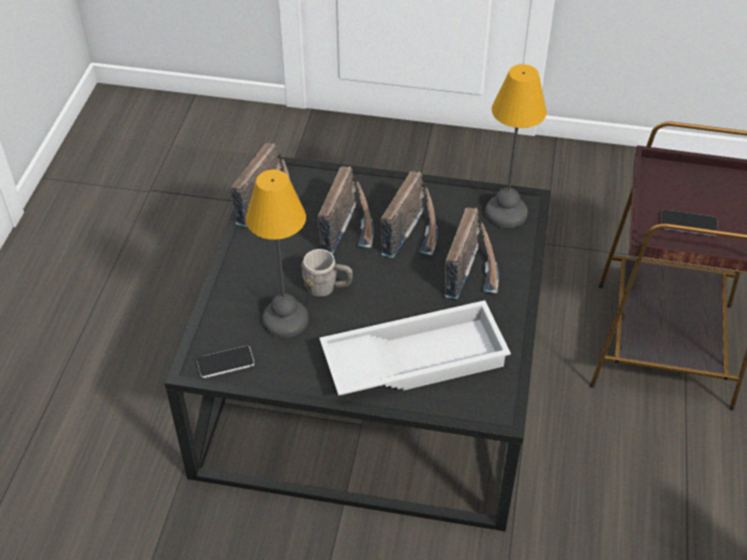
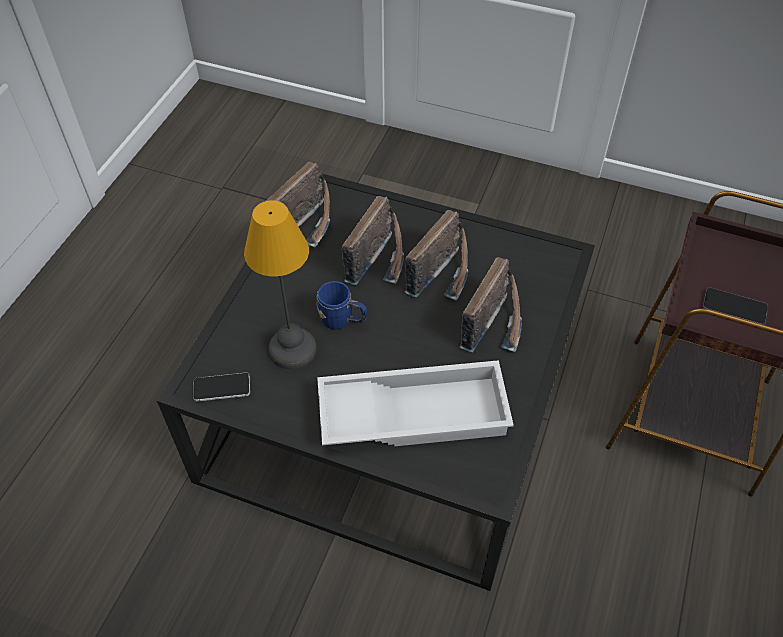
camera: 10 degrees right, 5 degrees up
grey mug [302,249,353,297] -> blue mug [316,281,367,330]
table lamp [485,64,547,228] -> none

